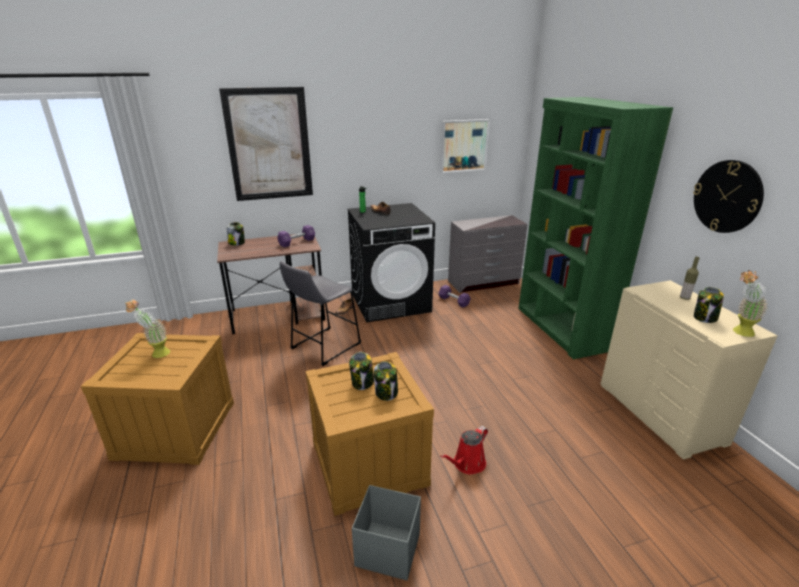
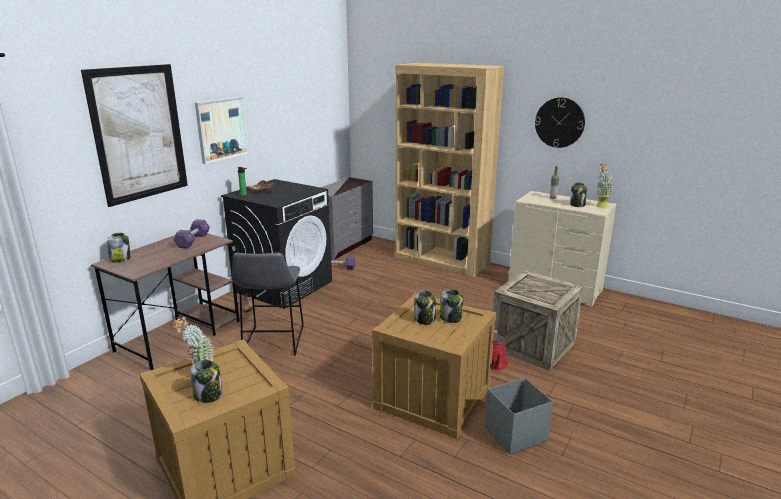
camera: 40 degrees left, 5 degrees down
picture [440,119,490,173] -> picture moved to [195,97,249,164]
green bookcase [518,97,673,359] -> brown bookcase [395,63,504,277]
none -> jar [190,360,222,403]
none -> crate [493,270,583,371]

